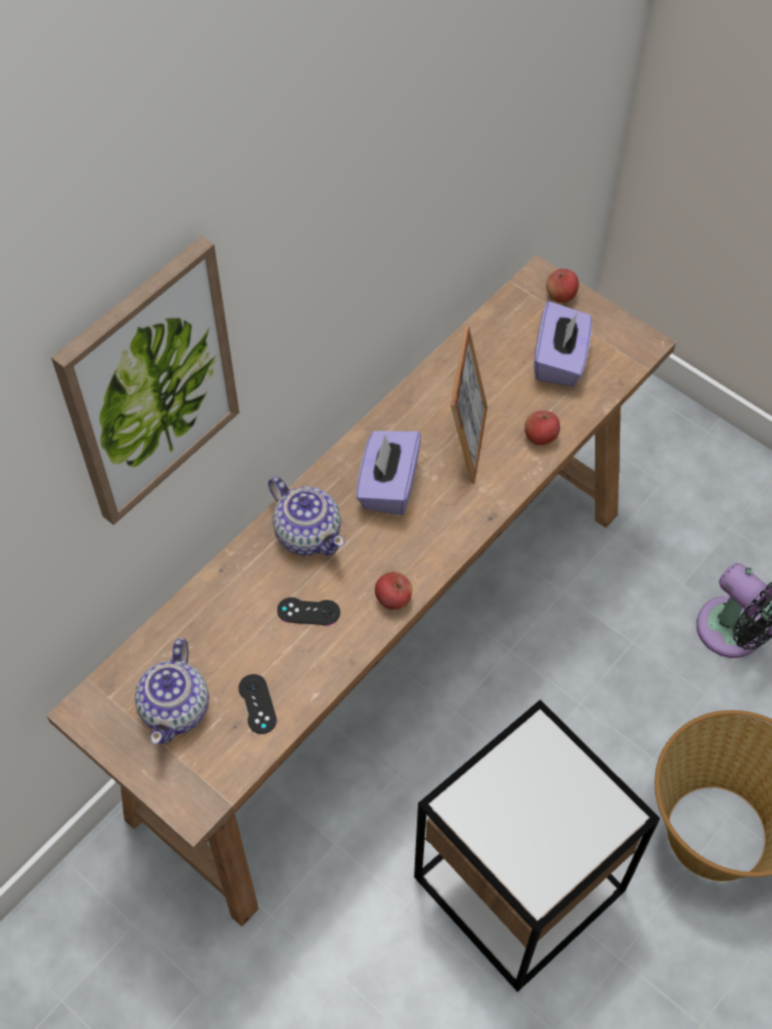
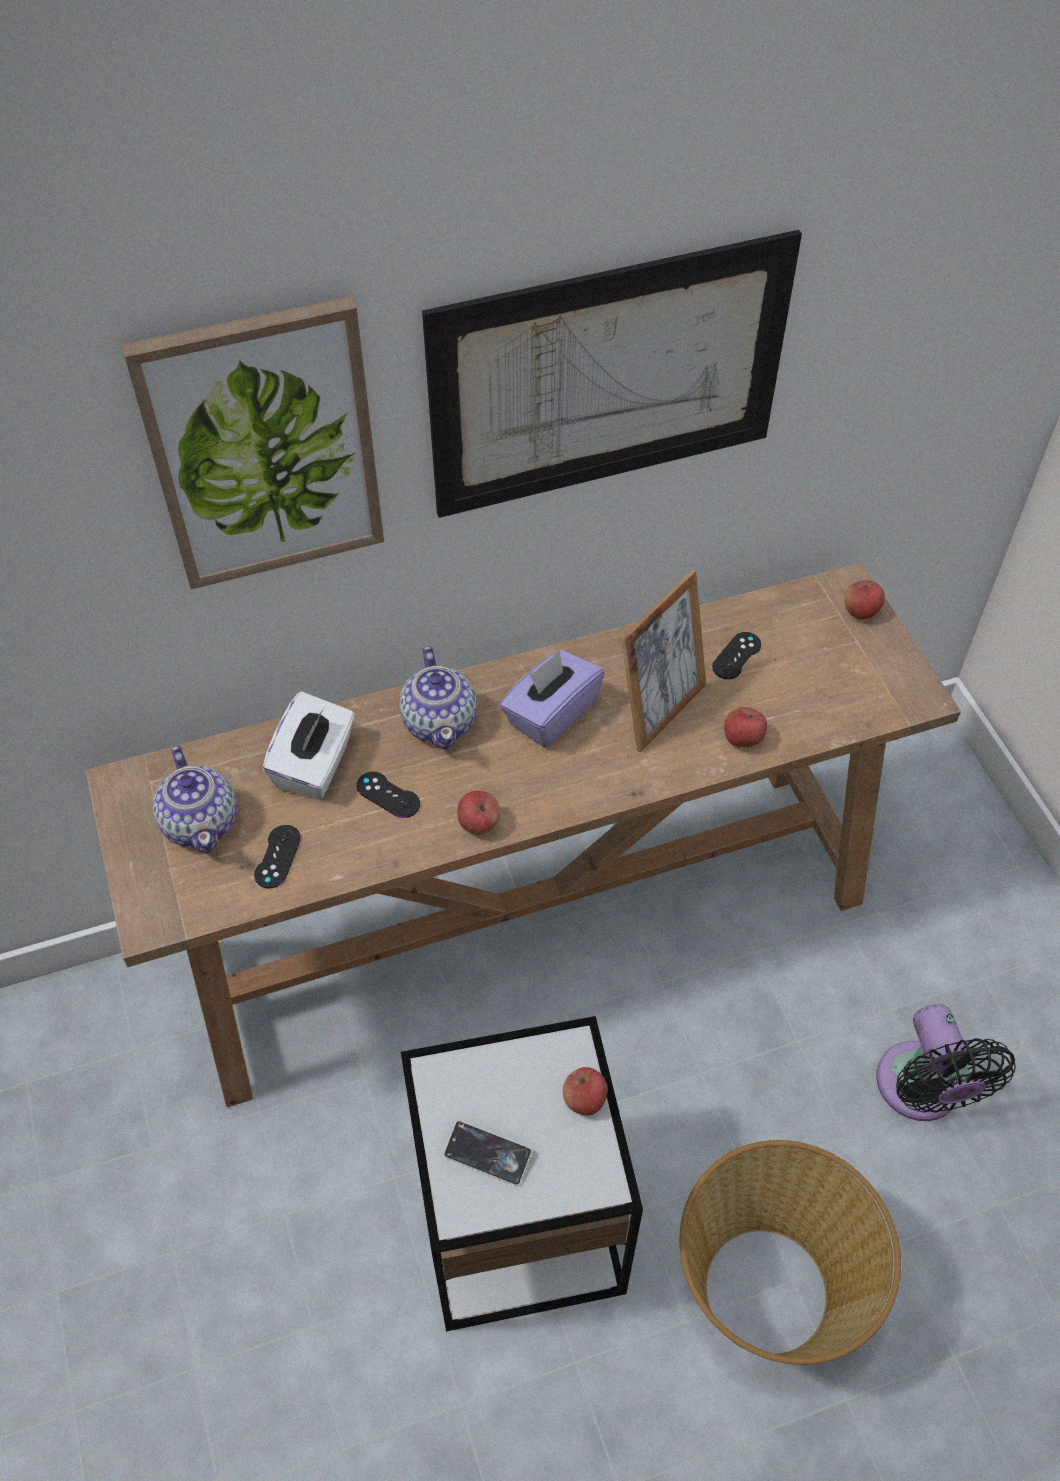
camera: 30 degrees right, 5 degrees down
teapot [135,638,209,744] -> teapot turned 60 degrees counterclockwise [153,746,237,854]
purple tissue box [534,301,592,386] -> none
none -> white tissue box [262,691,355,799]
none -> picture [422,230,802,518]
none -> phone [444,1120,532,1186]
none -> apple [563,1067,608,1116]
none -> black game controller [712,632,761,679]

